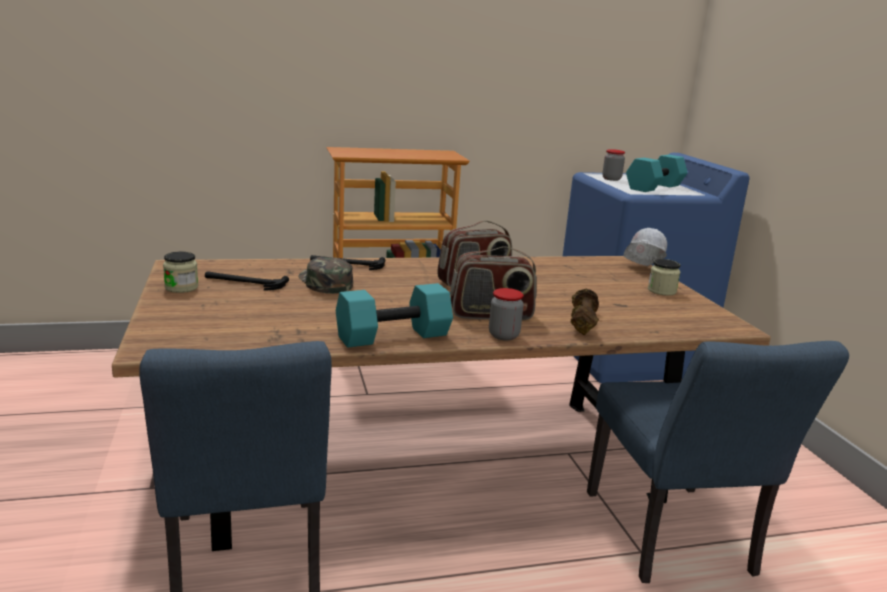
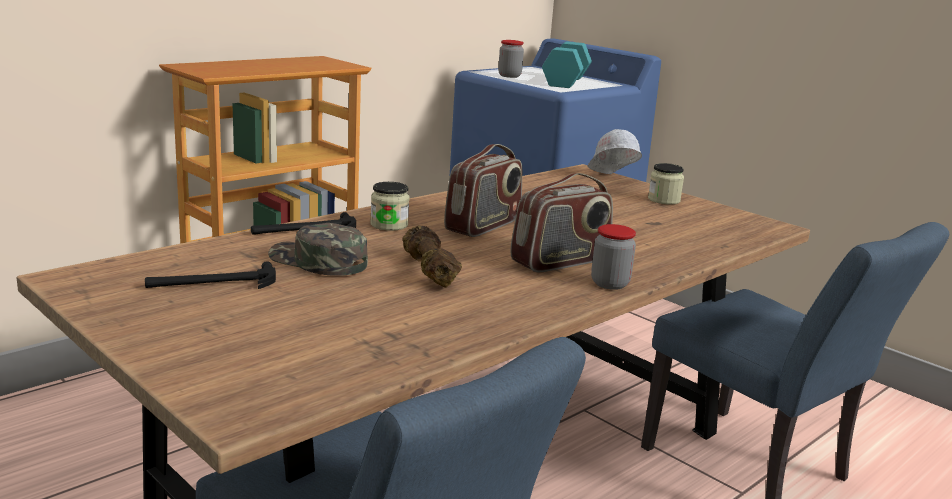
camera: 30 degrees left, 0 degrees up
jar [163,252,198,293] -> jar moved to [370,182,410,231]
turquoise dumbbell [336,283,453,348] -> none
brown dumbbell [571,289,599,335] -> brown dumbbell moved to [402,225,462,288]

